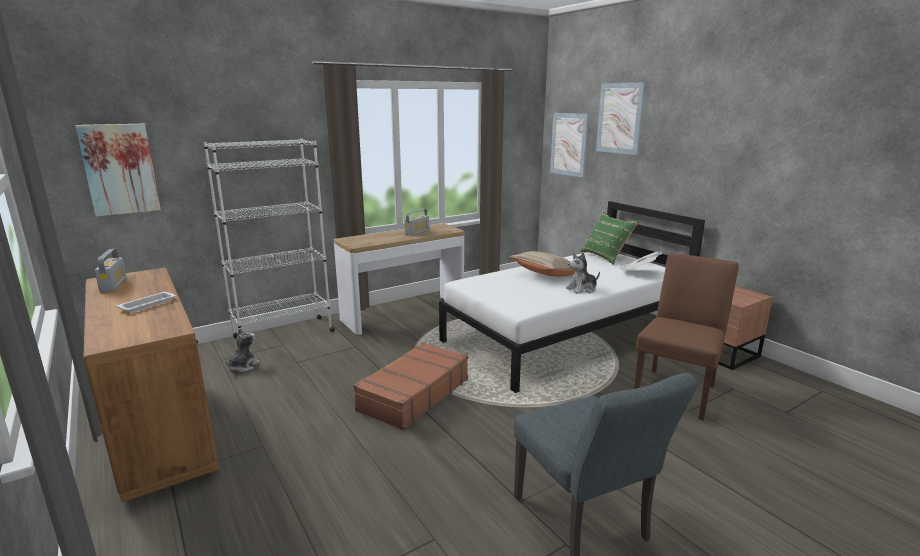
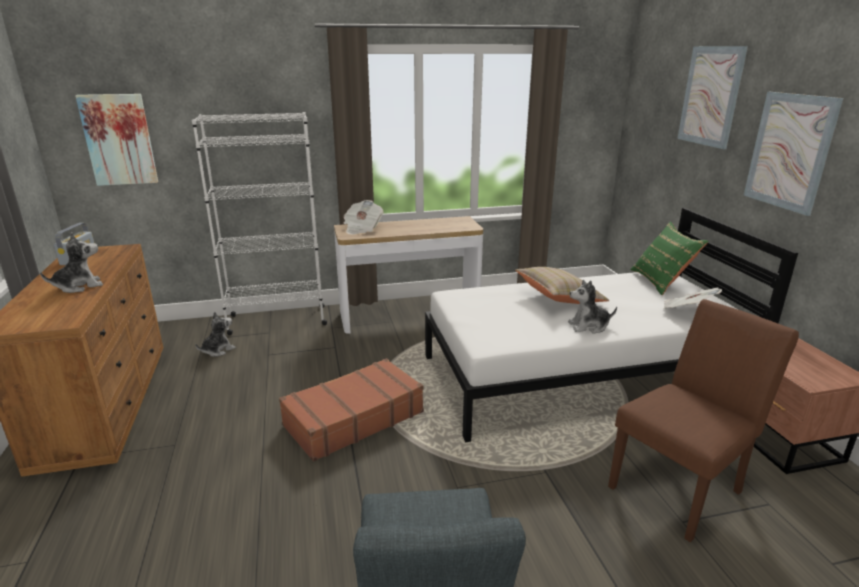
camera: 20 degrees right, 5 degrees up
white tray [116,292,175,313] -> plush toy [40,232,103,293]
radio [404,209,429,236] -> none
picture [550,113,589,178] -> picture moved to [744,92,844,216]
none -> newspaper [344,200,384,235]

